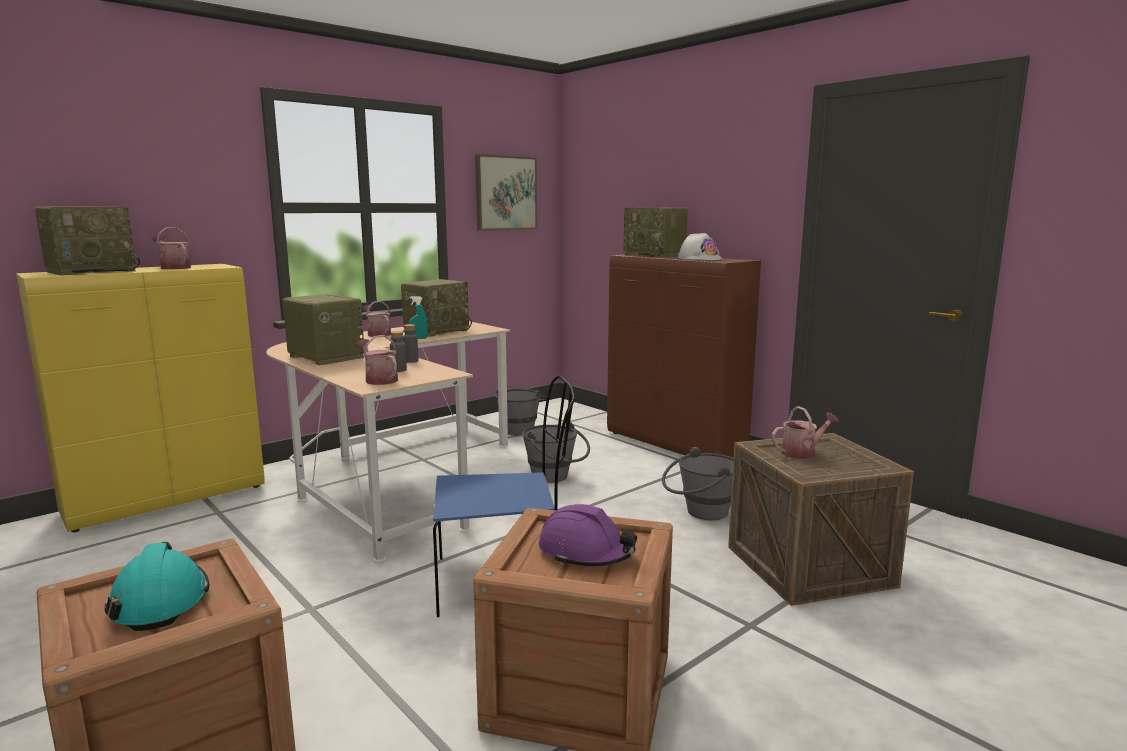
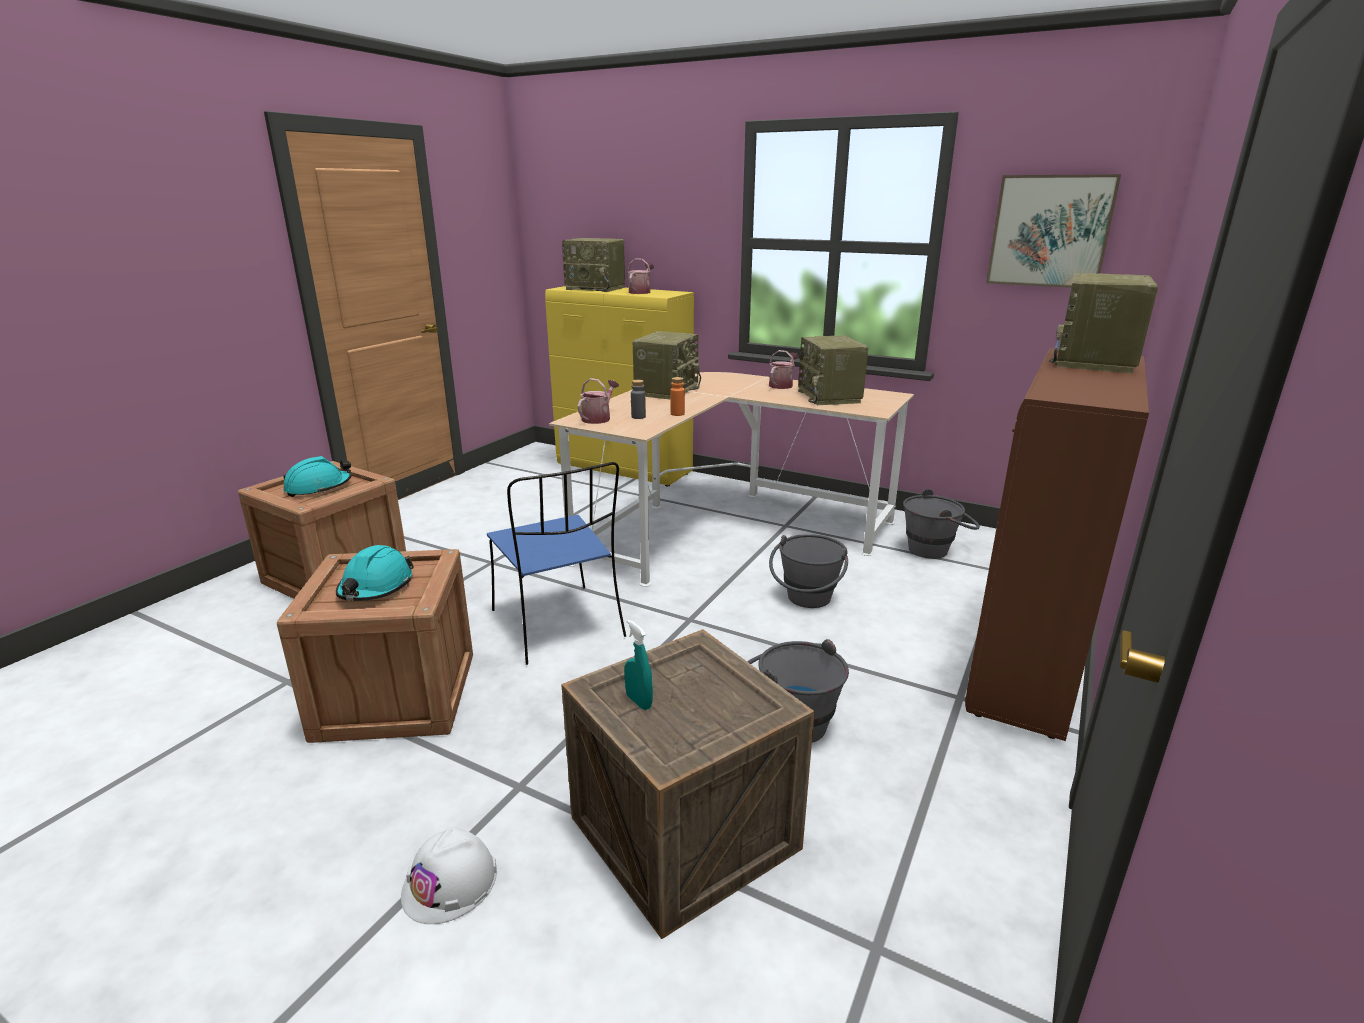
camera: 70 degrees right, 10 degrees up
radio [401,279,472,337] -> radio turned 60 degrees clockwise [798,335,868,405]
grey bottle [403,324,419,363] -> orange bottle [670,377,685,416]
turquoise spray bottle [409,296,428,339] -> turquoise spray bottle moved to [624,620,653,710]
purple hard hat [538,504,637,566] -> turquoise hard hat [336,545,414,601]
white hard hat [678,233,722,260] -> white hard hat moved to [401,827,497,924]
watering can [772,406,839,459] -> none

